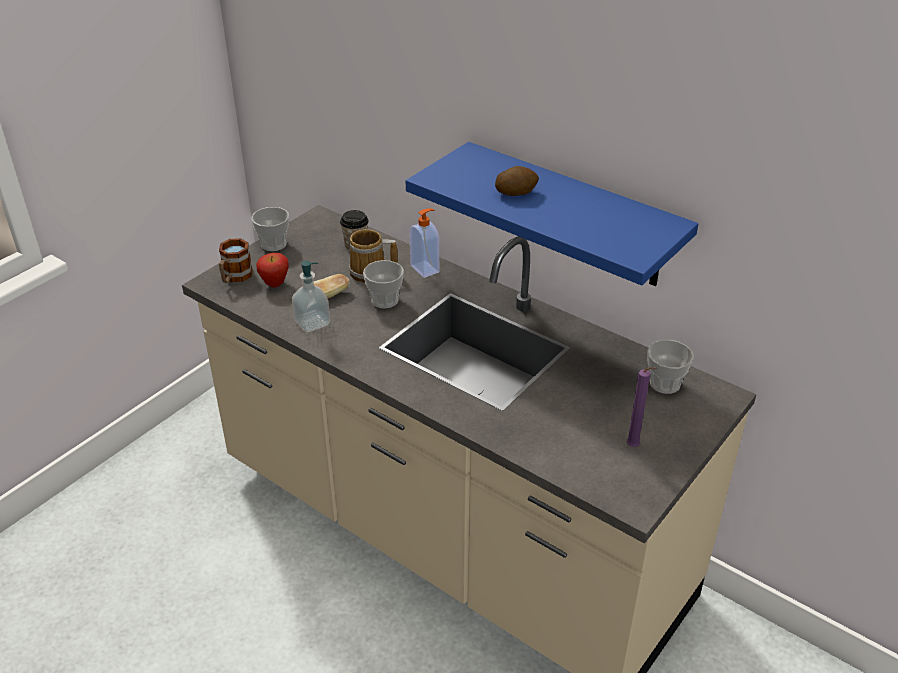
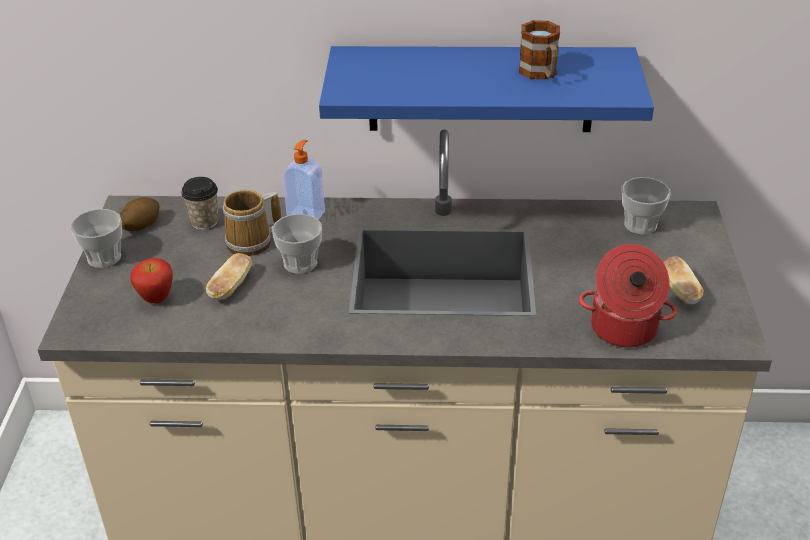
camera: 35 degrees left, 0 degrees up
mug [219,238,253,283] -> mug moved to [519,20,560,79]
soap dispenser [292,261,330,332] -> none
potato [495,166,539,196] -> potato moved to [119,197,159,231]
purple candle [626,367,657,447] -> bread [664,256,704,305]
none -> cooking pot [579,244,677,348]

